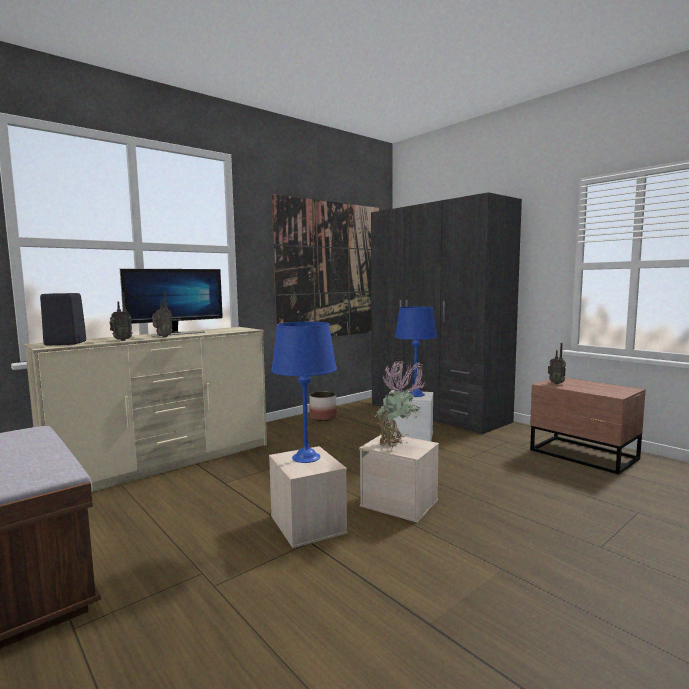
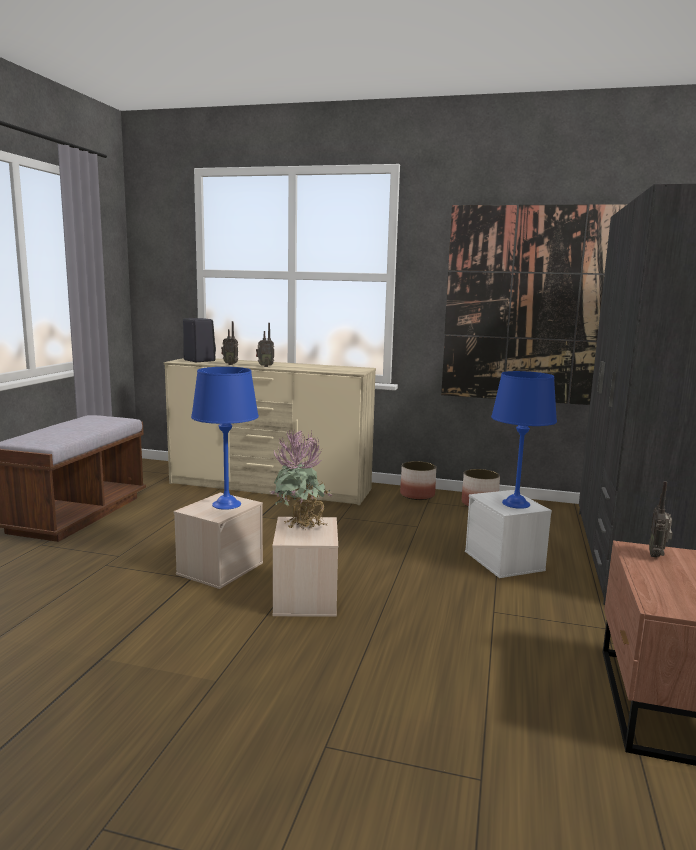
camera: 55 degrees right, 5 degrees up
monitor [120,269,223,337] -> none
none -> planter [400,461,436,500]

